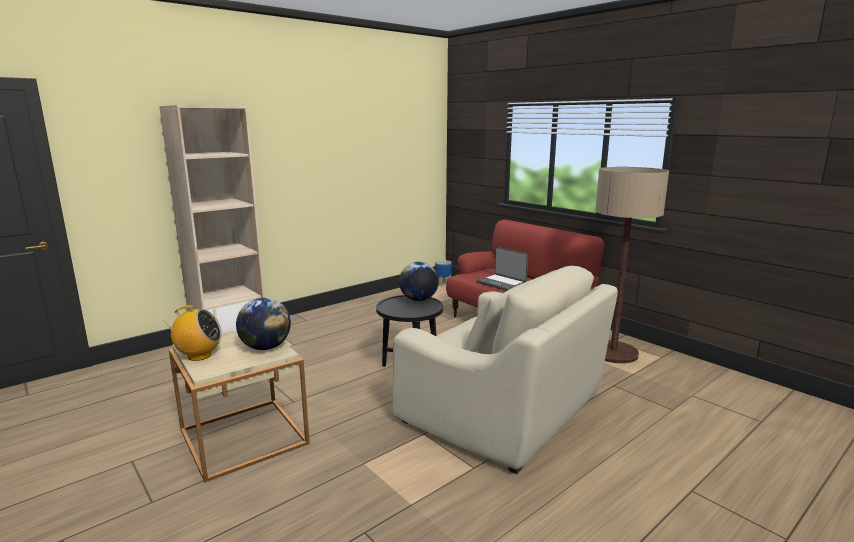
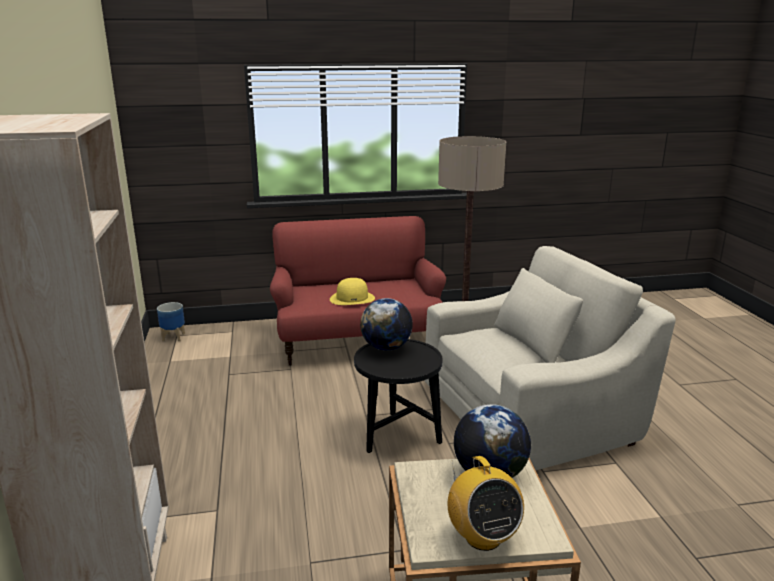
camera: 60 degrees left, 5 degrees up
radio [163,305,222,361] -> radio turned 135 degrees clockwise [448,456,524,551]
laptop [477,247,528,291] -> yellow hat [330,278,375,305]

